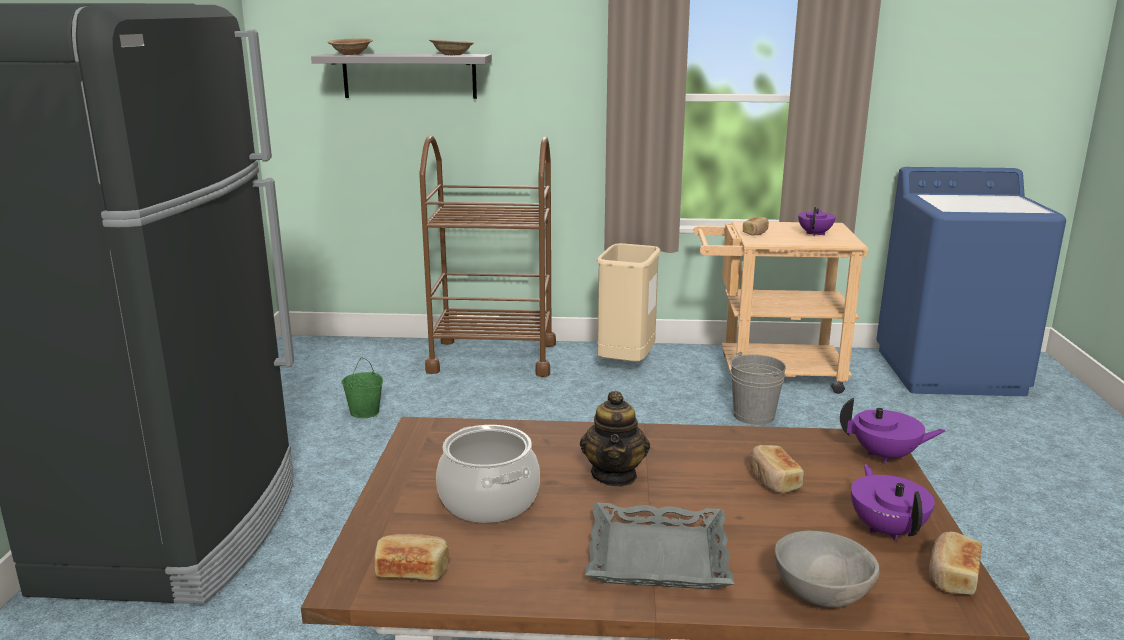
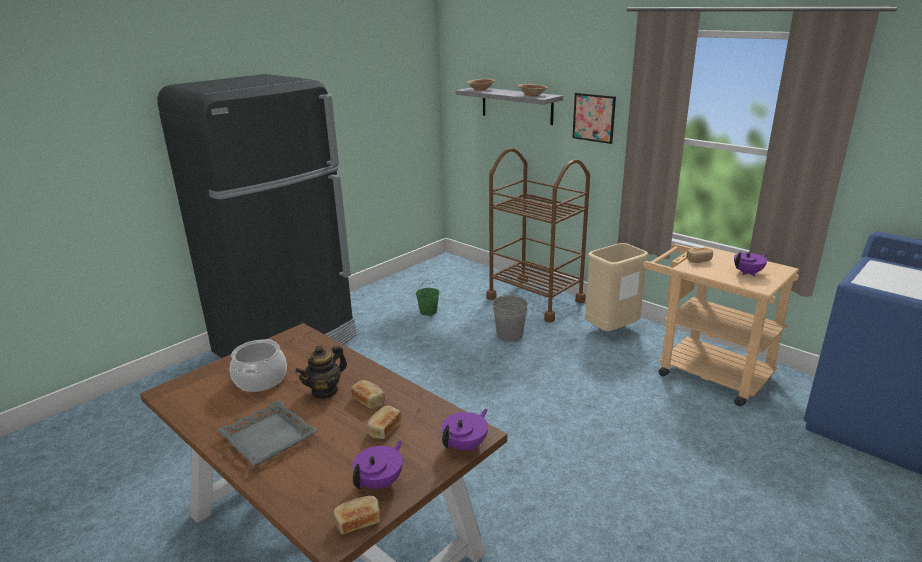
camera: 40 degrees right, 5 degrees up
bread [375,534,449,580] -> bread moved to [351,380,385,409]
grey bucket [730,351,786,425] -> grey bucket moved to [492,293,528,342]
grey bowl [775,531,879,608] -> none
purple teapot [840,398,946,464] -> purple teapot turned 105 degrees counterclockwise [442,409,488,451]
none -> picture [572,93,616,144]

